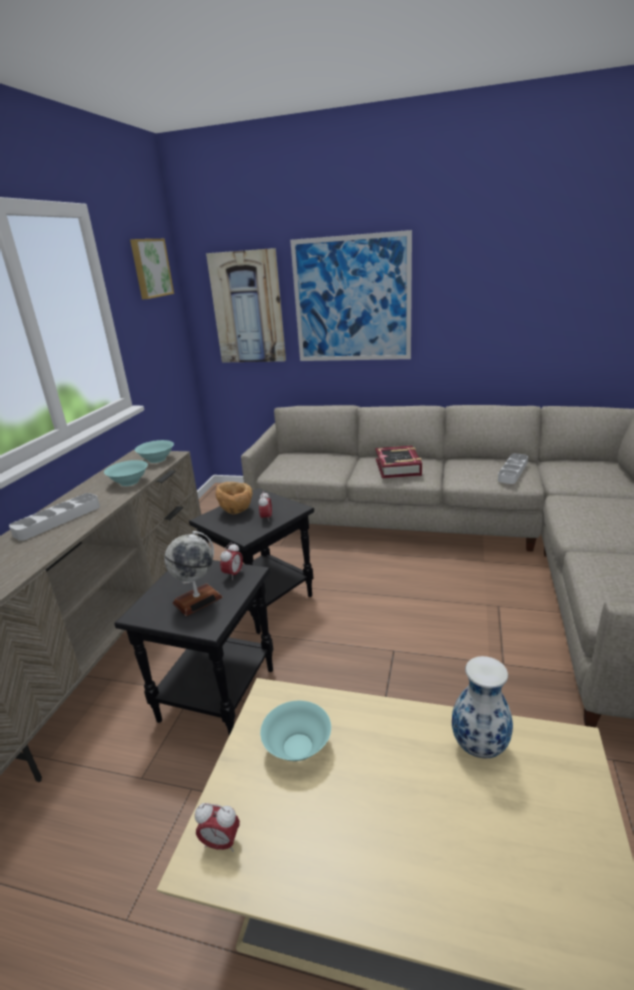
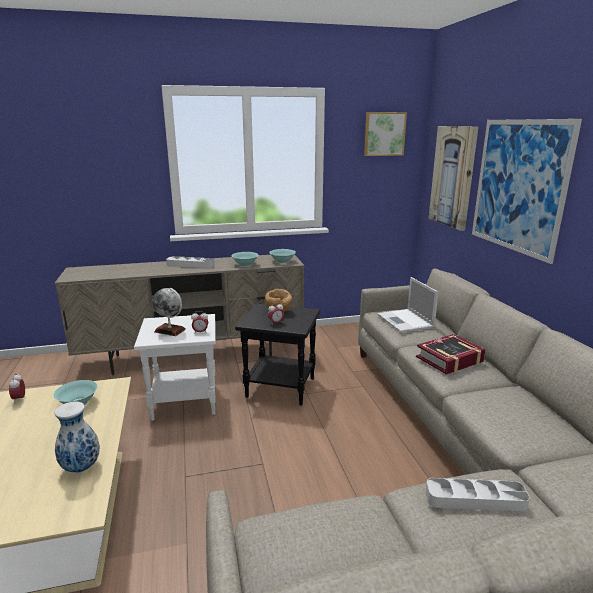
camera: 60 degrees right, 5 degrees down
black side table [114,560,273,735] -> white side table [134,314,216,421]
grey tray [498,453,528,484] -> grey tray moved to [425,478,530,511]
none -> laptop [377,277,439,333]

